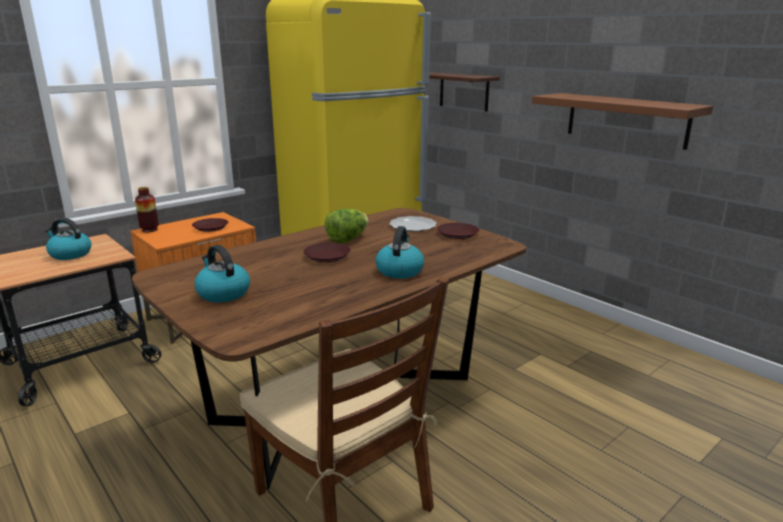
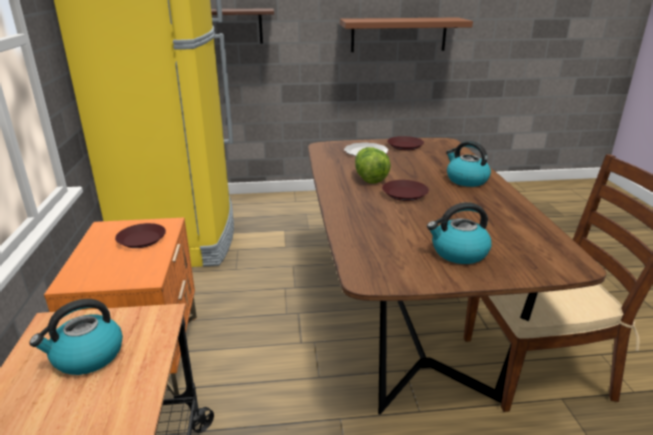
camera: 55 degrees left, 5 degrees up
vase [135,187,159,232] -> none

